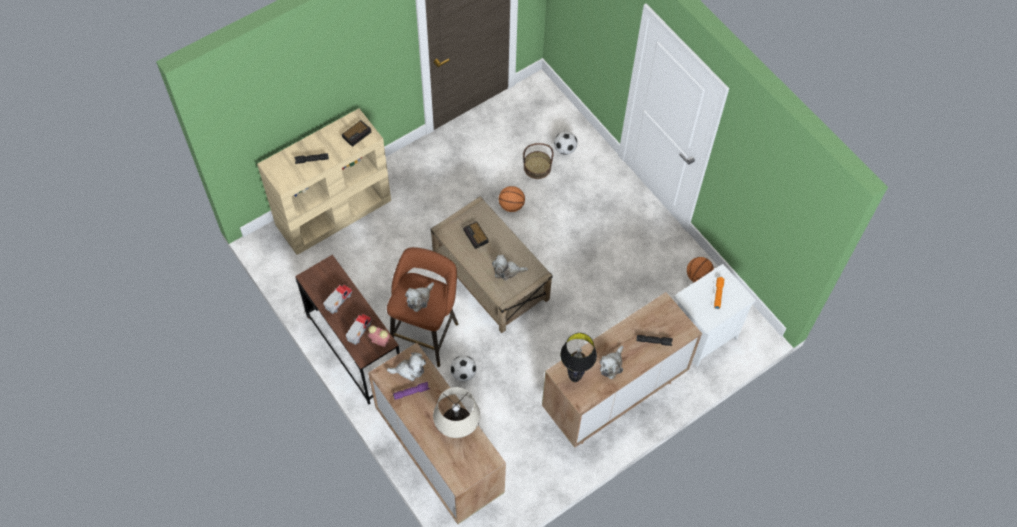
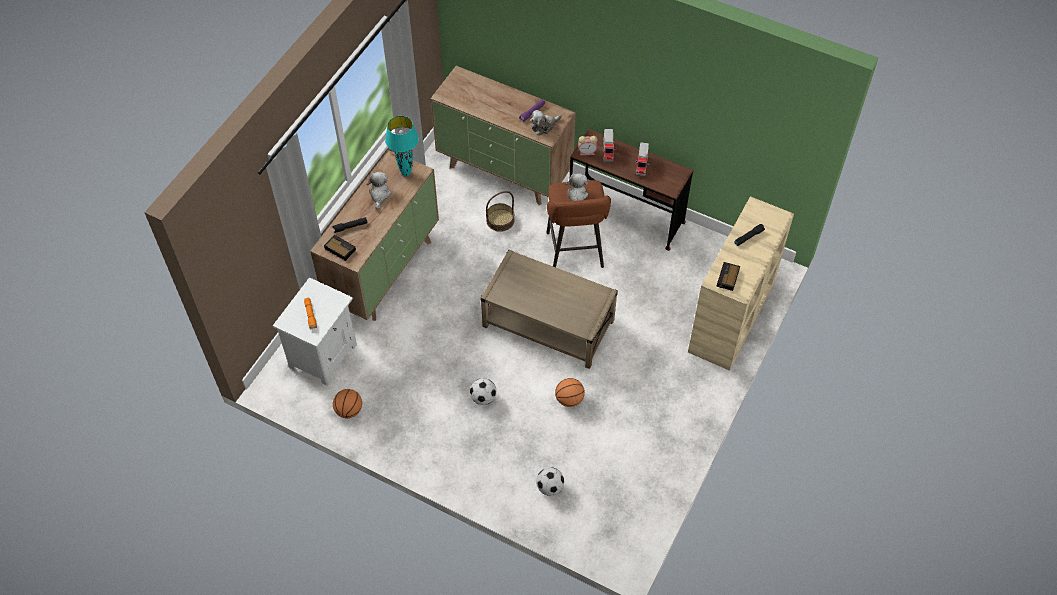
camera: 155 degrees right, 5 degrees down
beige table lamp [433,387,480,438] -> none
football [451,355,476,381] -> football moved to [470,378,497,405]
alarm clock [463,221,489,249] -> alarm clock moved to [324,235,356,261]
plush toy [492,255,528,280] -> none
basket [523,143,554,179] -> basket moved to [486,191,515,232]
black table lamp [560,333,597,382] -> turquoise table lamp [385,116,419,176]

